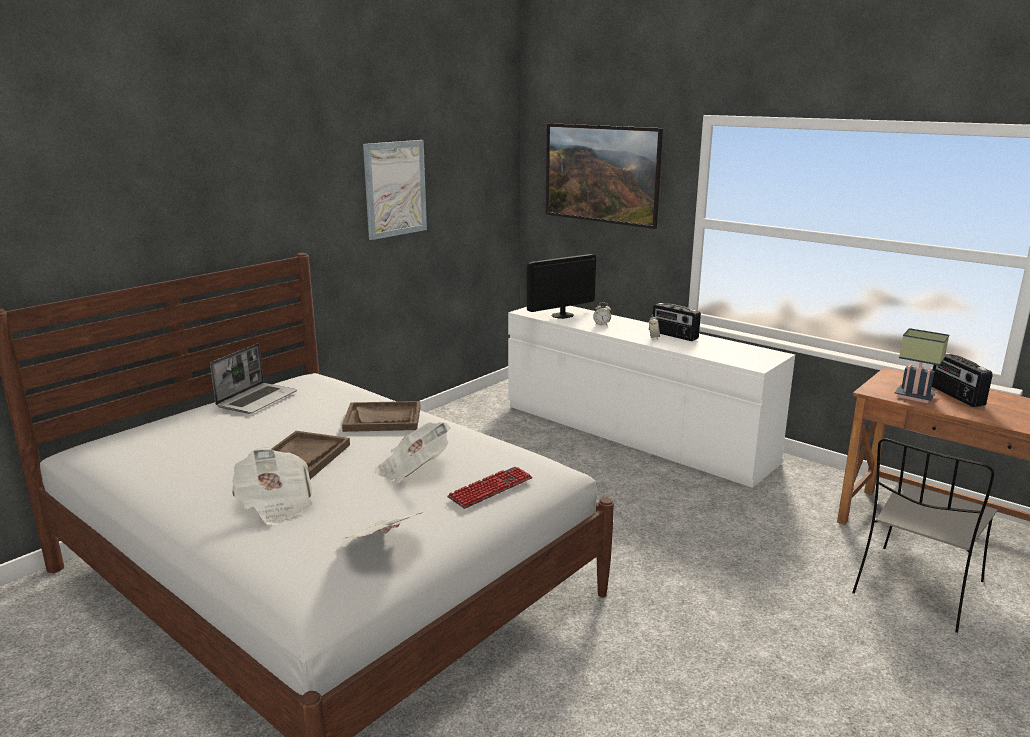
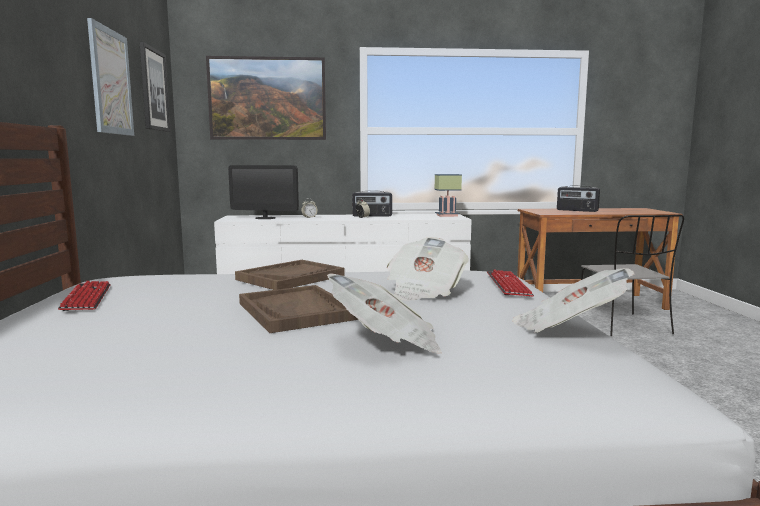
camera: 45 degrees left, 10 degrees down
laptop [210,343,297,414] -> keyboard [58,281,111,311]
monitor [527,254,596,319] -> monitor turned 90 degrees counterclockwise [228,165,299,219]
table lamp [895,328,949,403] -> table lamp moved to [434,174,462,217]
none -> picture [139,42,171,132]

